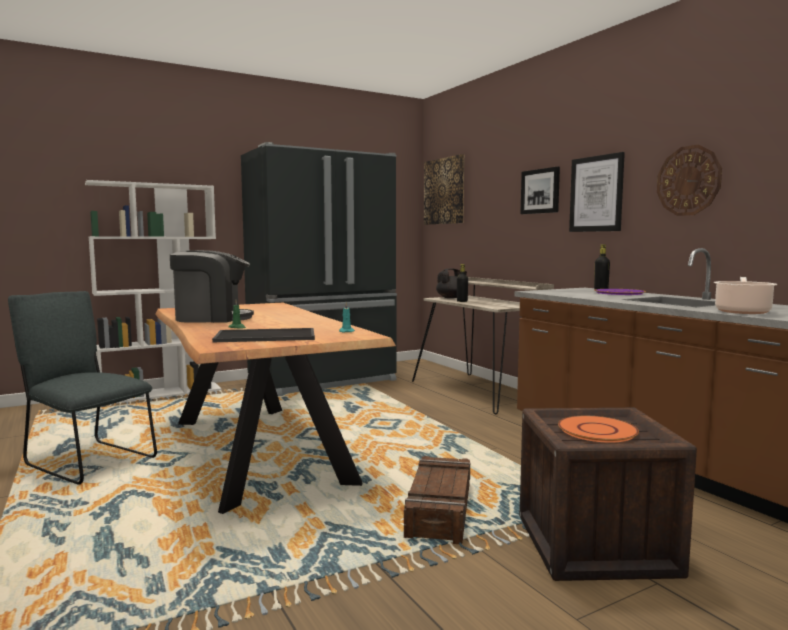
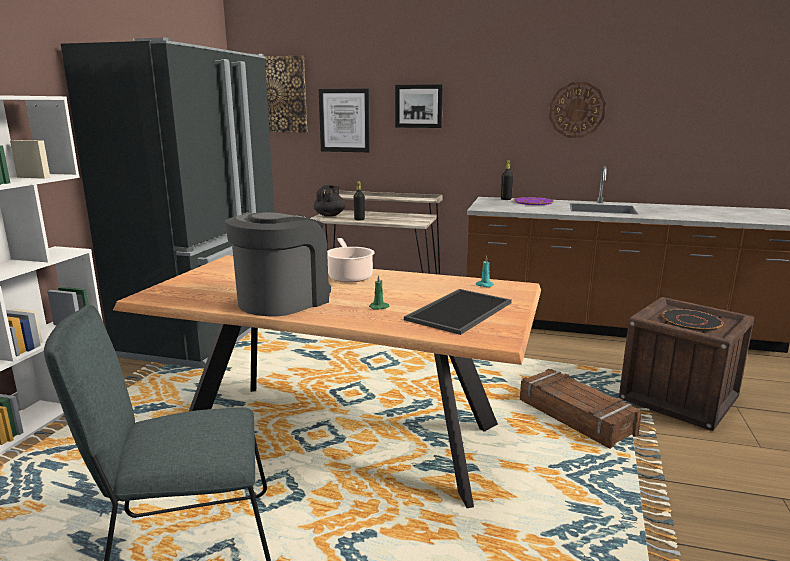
camera: 45 degrees left, 10 degrees up
orange plate [558,416,639,443] -> black plate [662,309,723,331]
picture [569,152,625,232] -> picture moved to [319,89,370,152]
cooking pot [714,277,777,314] -> cooking pot moved to [327,238,375,283]

